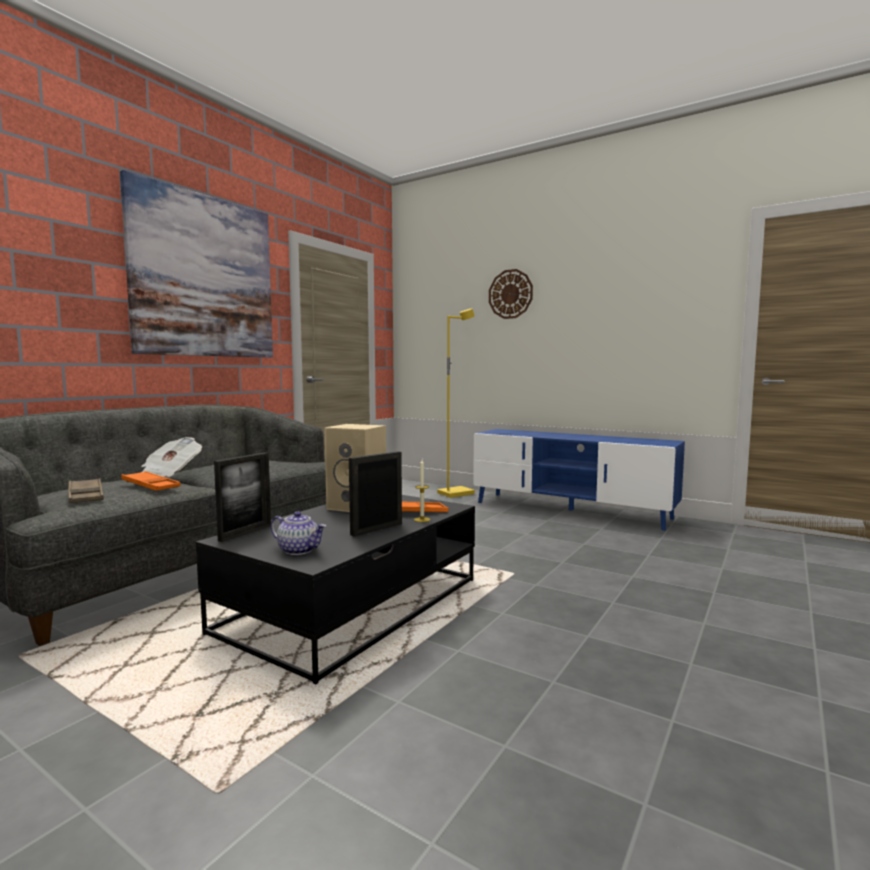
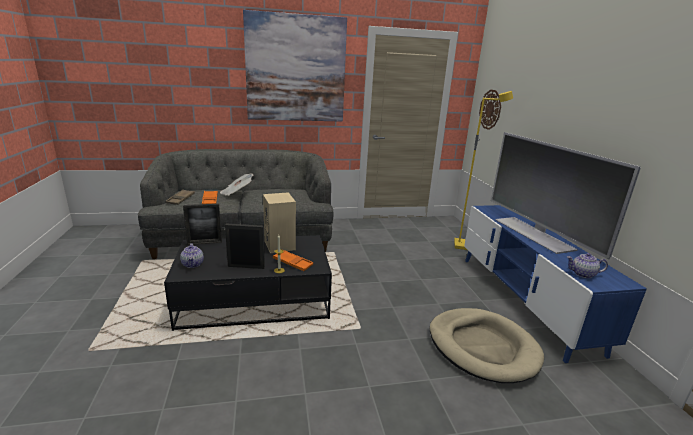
camera: 45 degrees right, 15 degrees up
wall clock [489,269,533,319] -> wall clock moved to [479,90,501,130]
none -> beige dog bed [429,308,544,383]
none -> television [491,132,641,259]
none -> teapot [567,253,608,278]

